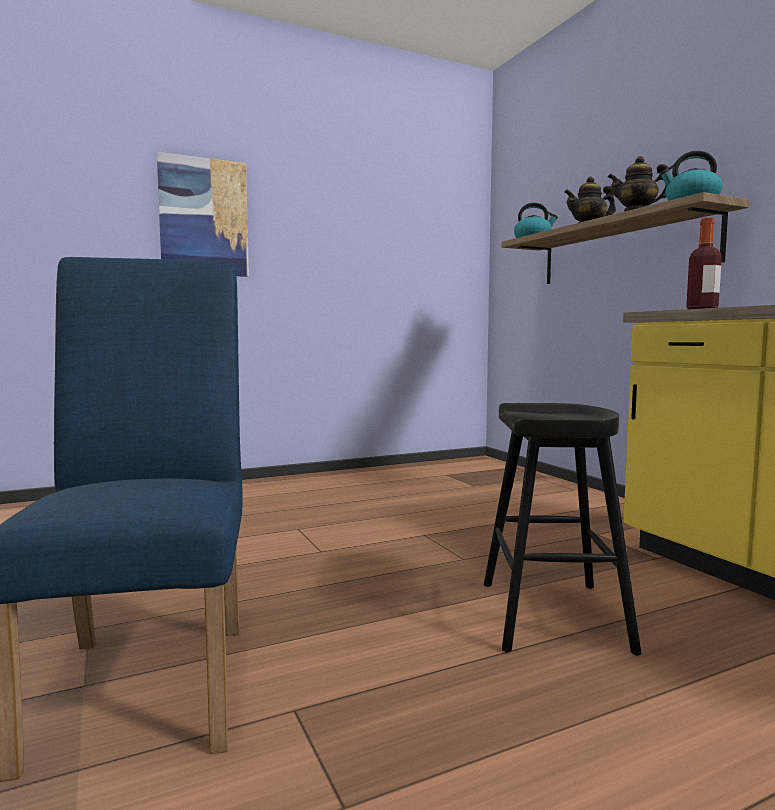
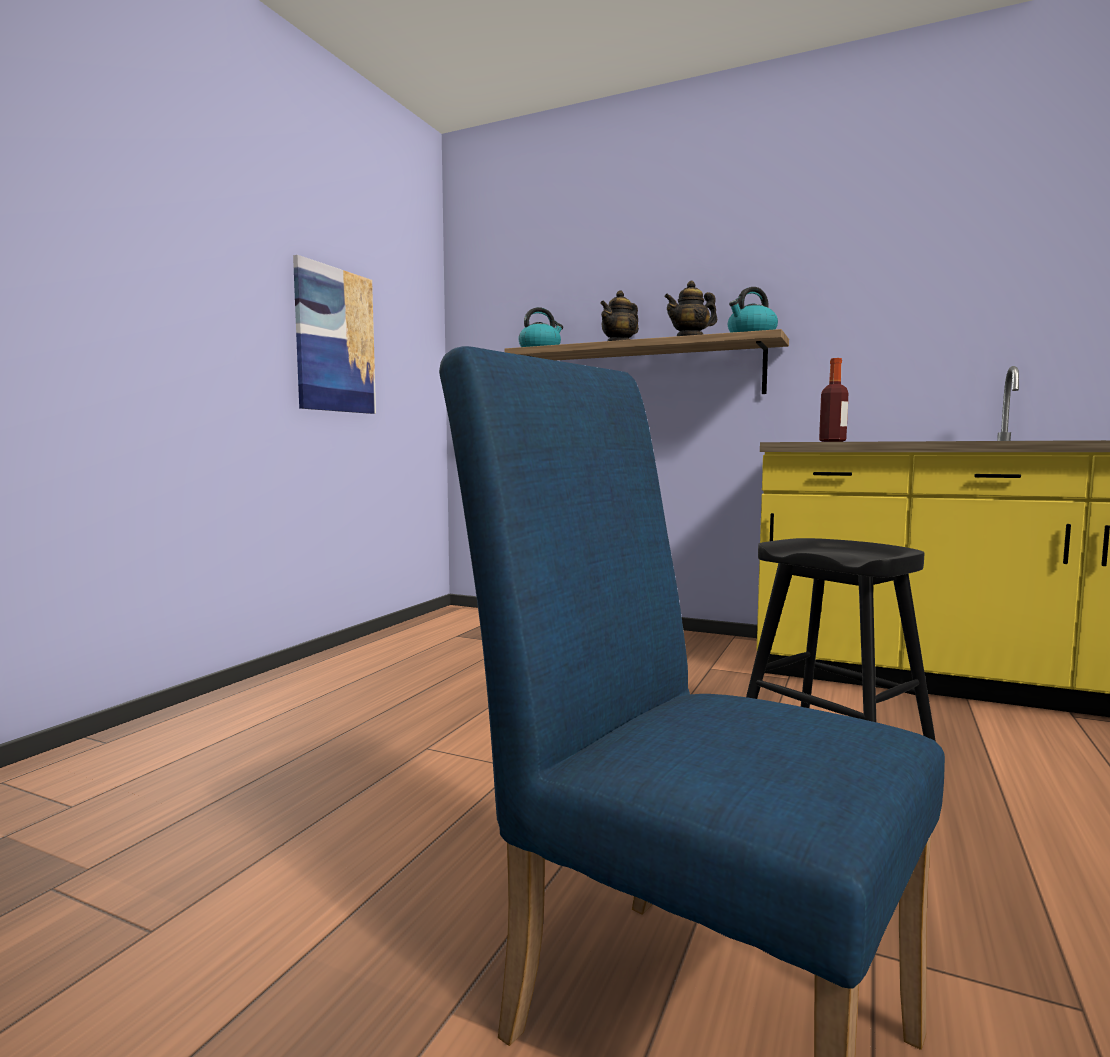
camera: 40 degrees left, 0 degrees up
picture [157,152,249,277] -> picture moved to [293,255,376,414]

